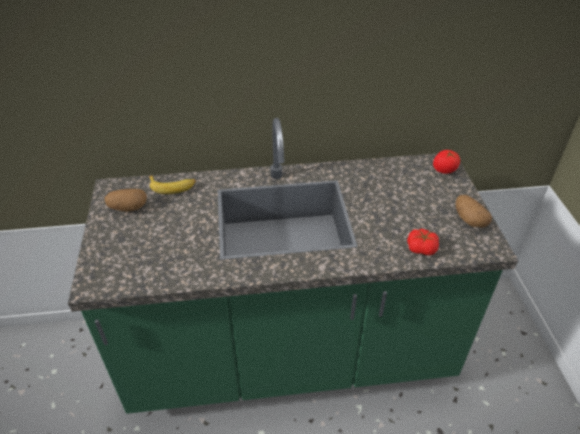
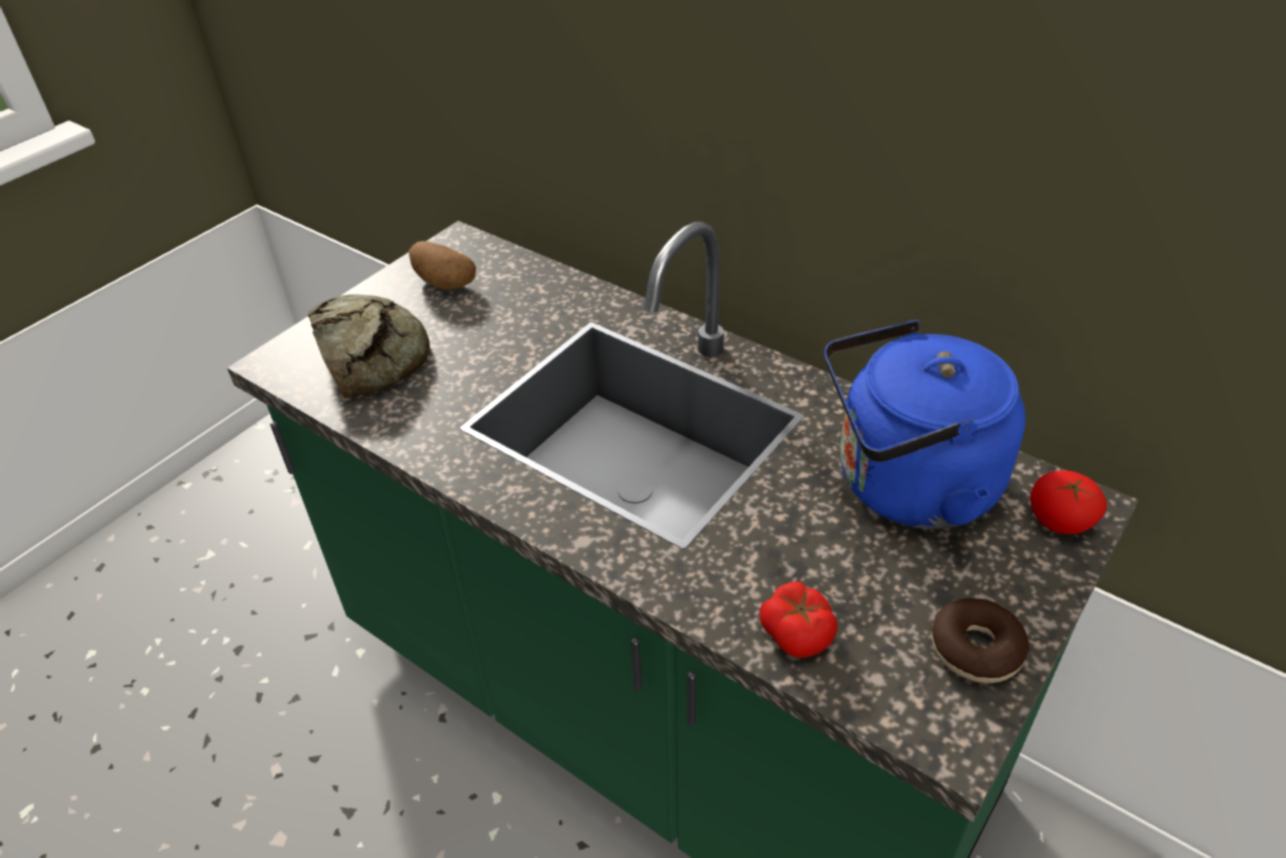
camera: 45 degrees right, 0 degrees up
banana [149,175,196,194] -> none
potato [455,195,492,228] -> donut [932,598,1029,683]
none -> bread [308,294,430,398]
none -> blue kettle [824,320,1026,529]

